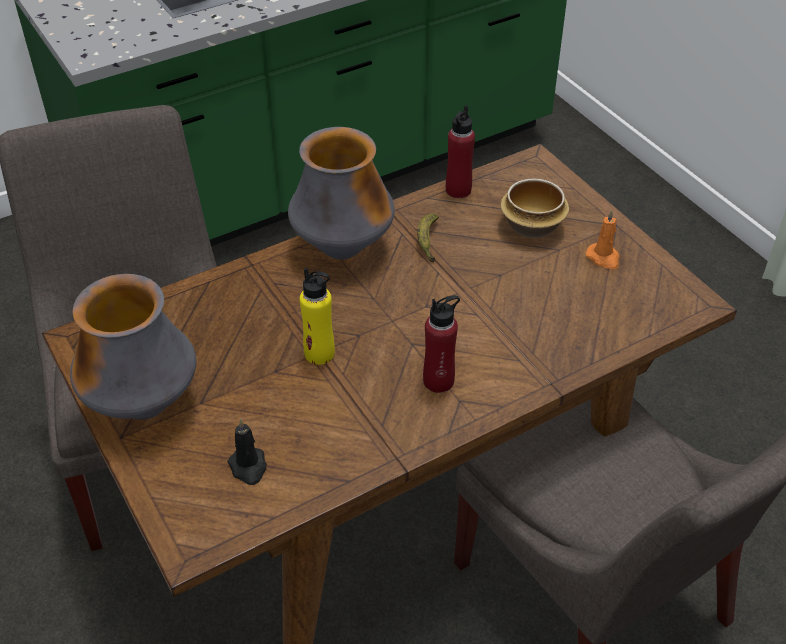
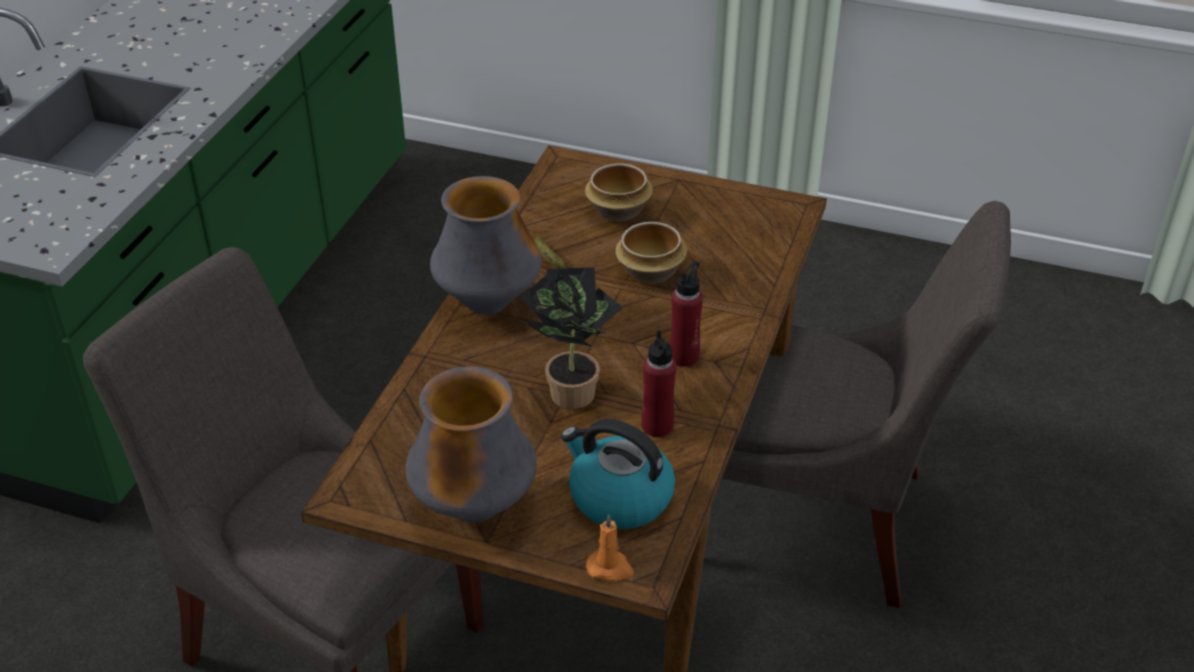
camera: 40 degrees left, 5 degrees down
black candle [227,419,267,485] -> kettle [561,419,675,529]
yellow bottle [299,268,335,365] -> potted plant [520,267,624,409]
red bottle [446,105,475,198] -> red bottle moved to [641,330,676,437]
orange candle [586,210,620,270] -> orange candle moved to [586,515,634,582]
none -> bowl [615,222,687,284]

